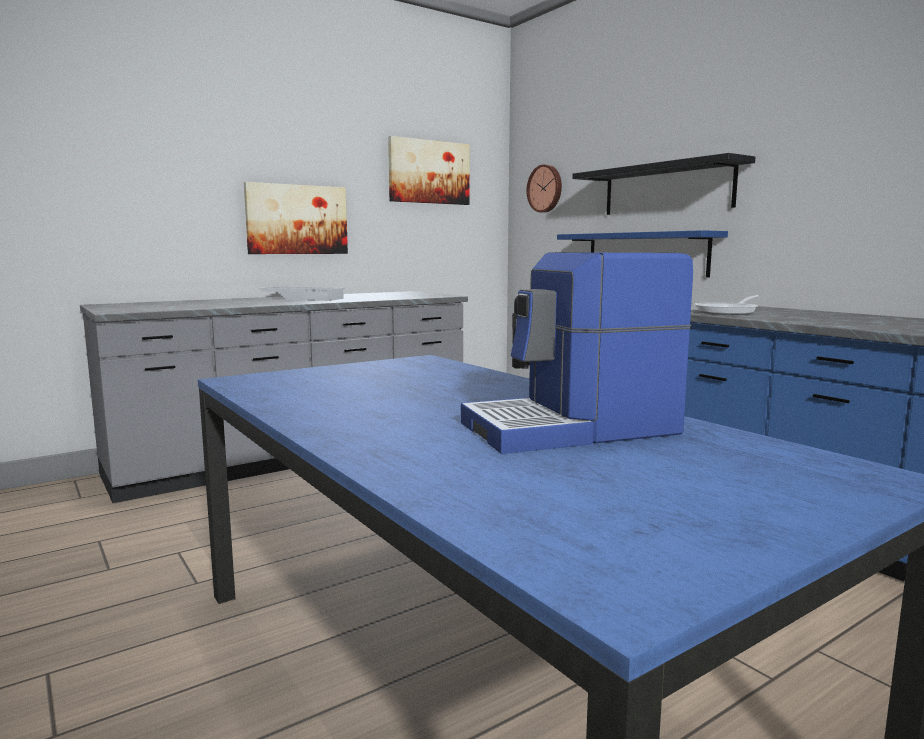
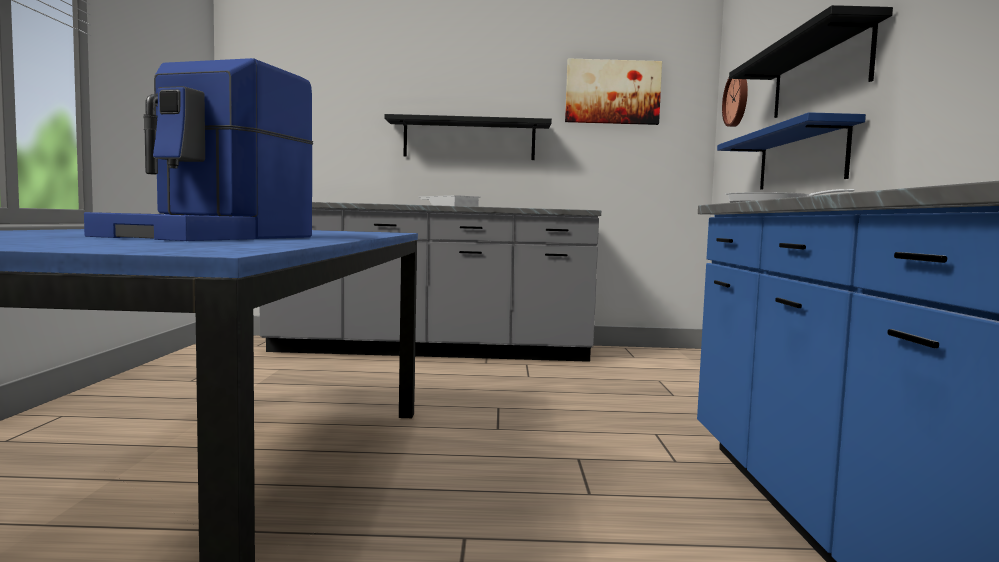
camera: 35 degrees right, 5 degrees down
picture [244,182,348,254] -> black shelf [385,114,552,160]
coffee machine [461,252,693,454] -> coffee machine turned 90 degrees counterclockwise [84,58,313,241]

